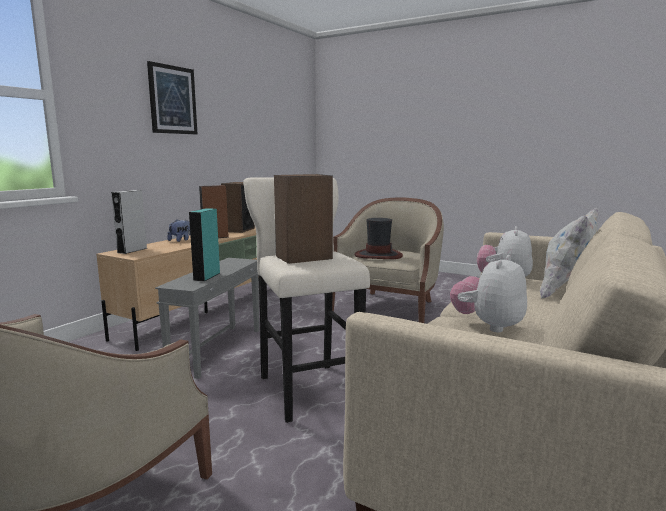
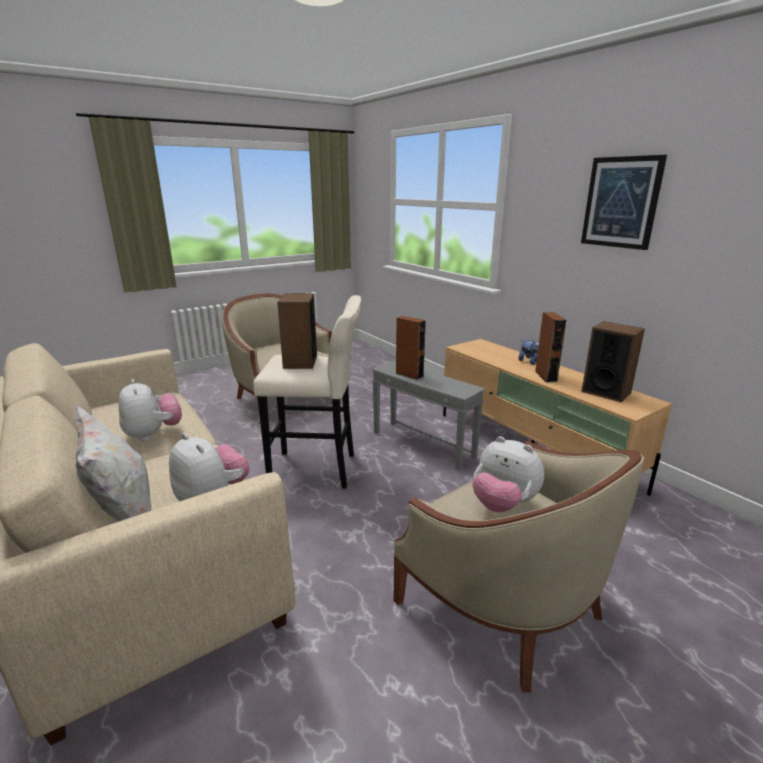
camera: 115 degrees right, 10 degrees up
grey speaker [111,190,148,254] -> none
turquoise speaker [189,208,220,281] -> brown speaker [396,316,426,380]
hat [355,218,403,259] -> plush toy [473,436,544,512]

